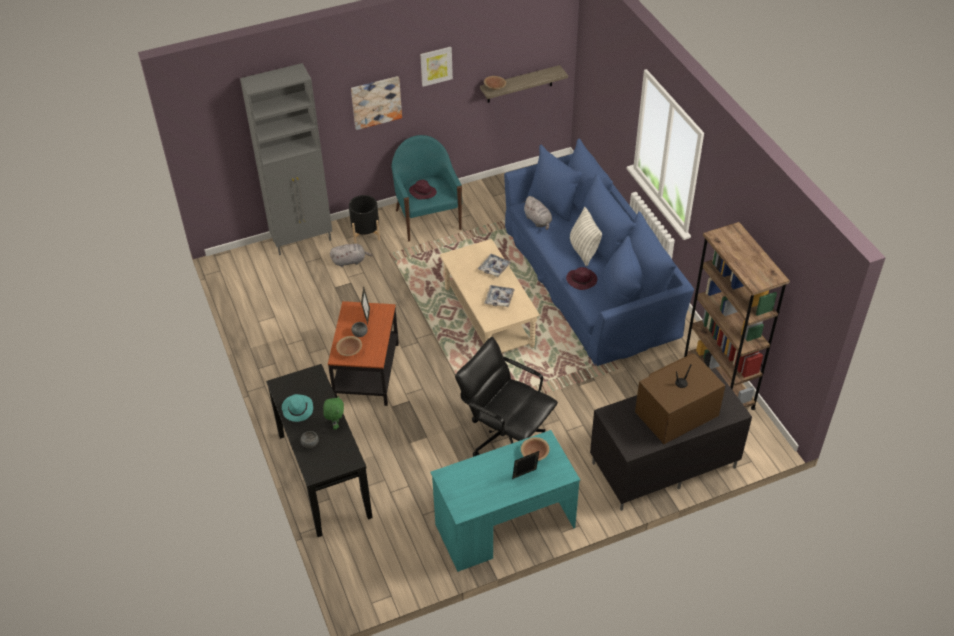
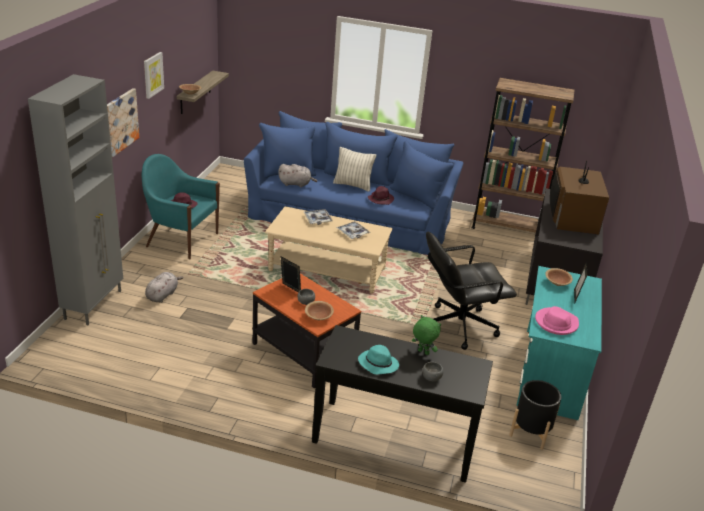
camera: 55 degrees left, 15 degrees down
black planter [349,195,380,243] -> black planter moved to [509,380,561,450]
none -> pink hat [535,306,579,335]

